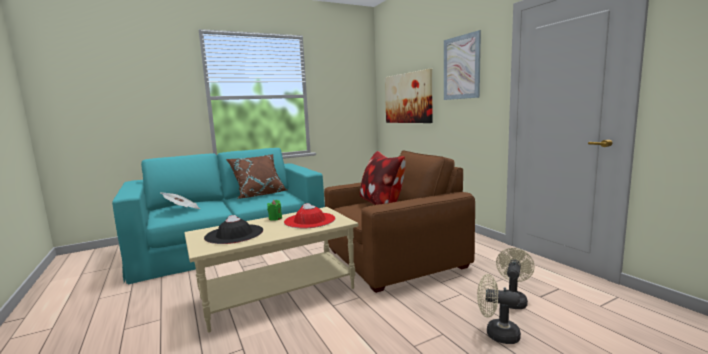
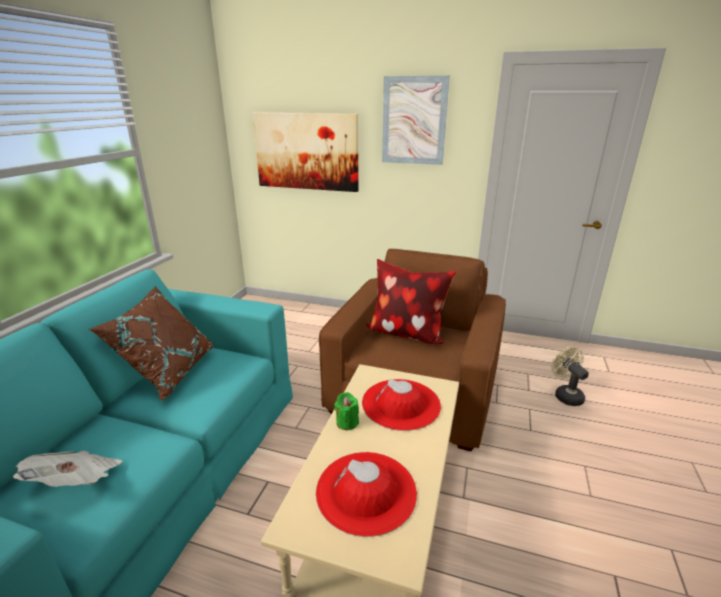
camera: 45 degrees left, 15 degrees up
black hat [204,215,263,244] -> red hat [316,452,417,537]
beige fan [477,274,521,344] -> none

